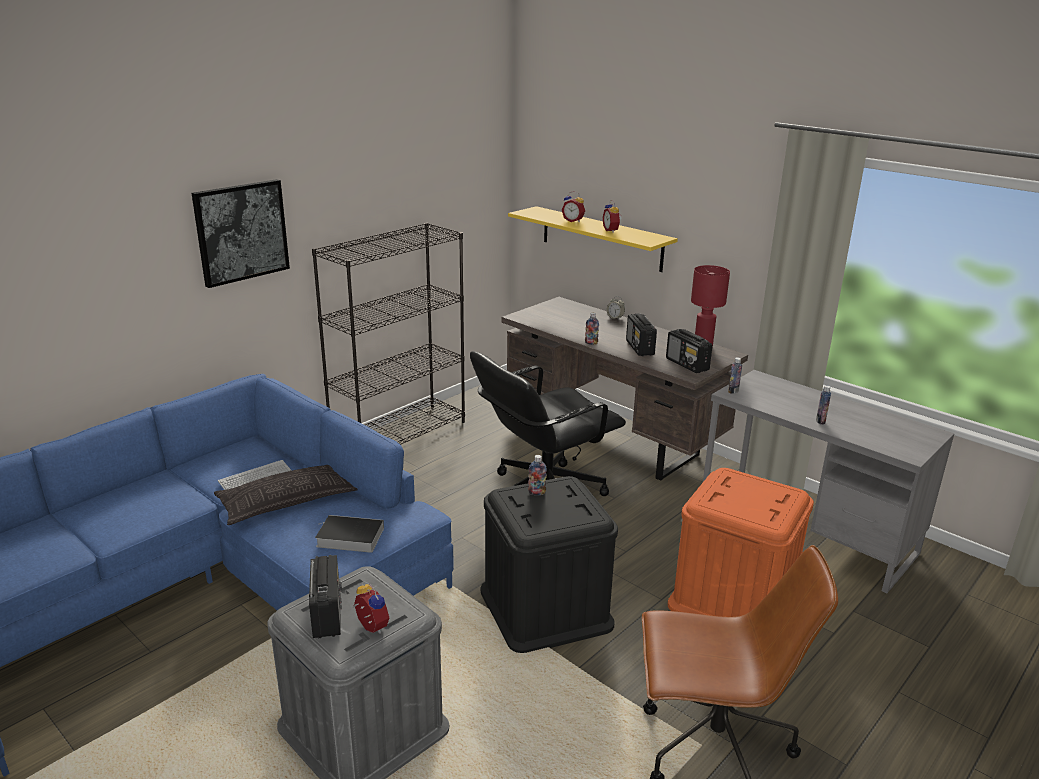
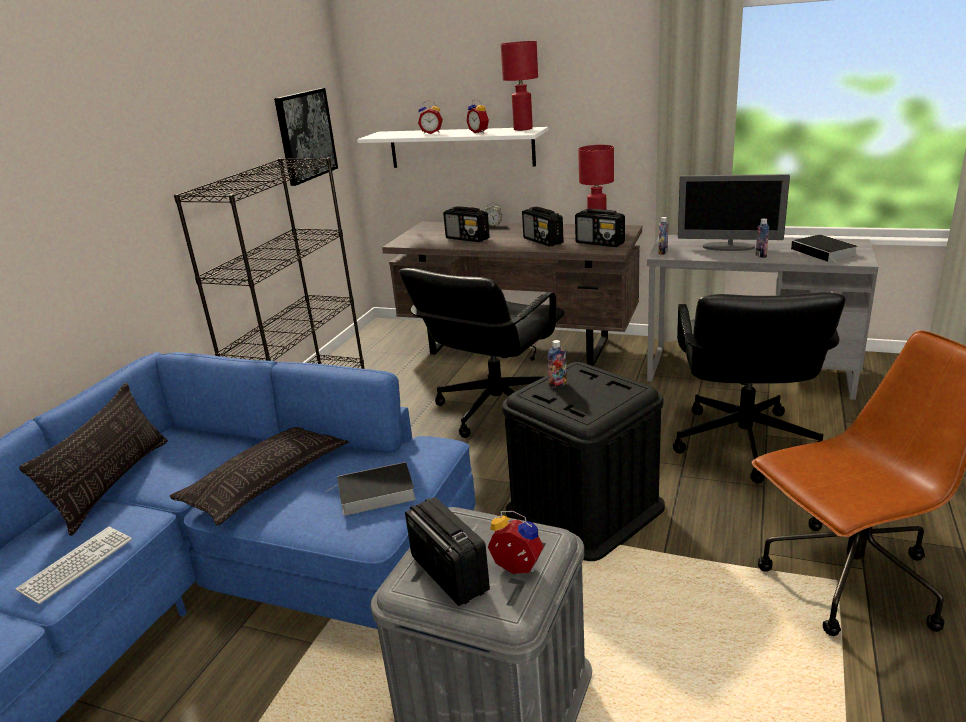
camera: 20 degrees left, 0 degrees up
picture [192,179,290,288] -> picture moved to [274,88,338,186]
keyboard [218,460,292,490] -> keyboard moved to [16,526,132,604]
yellow shelf [508,206,678,272] -> white shelf [357,127,548,168]
bottle [585,313,599,345] -> none
orange storage box [668,468,814,617] -> black office chair [673,292,845,483]
none -> pillow [19,383,168,536]
none -> radio [443,206,490,242]
none -> red table lamp [501,41,538,131]
none -> monitor [678,174,790,251]
none -> book [791,235,858,264]

